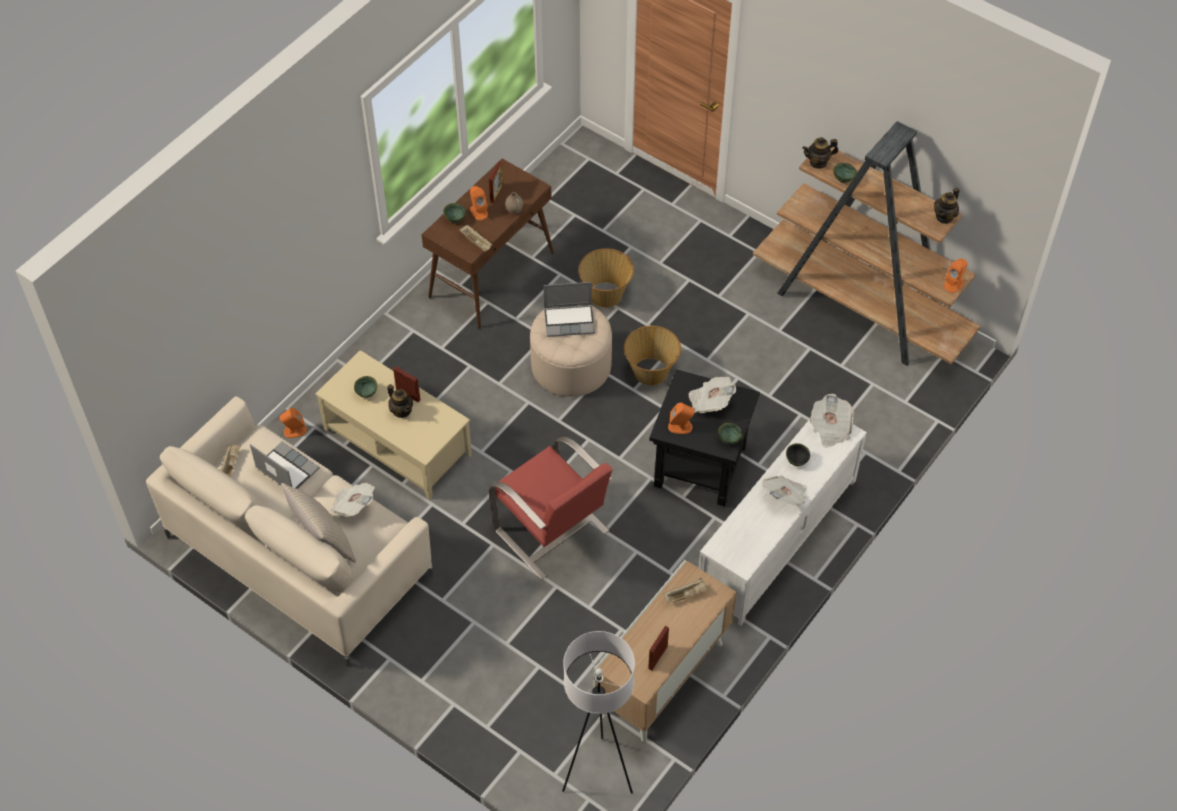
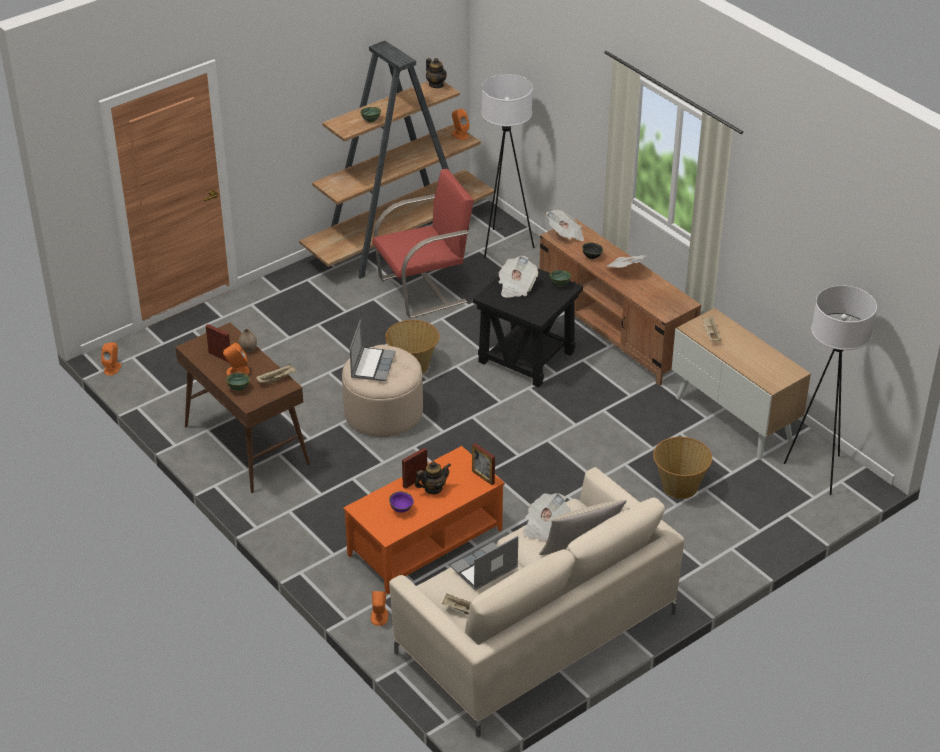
camera: 75 degrees left, 15 degrees down
beige coffee table [315,350,472,500] -> orange coffee table [344,446,505,594]
green bowl [354,376,377,398] -> purple bowl [389,491,414,513]
red armchair [489,437,613,580] -> red armchair moved to [372,169,474,318]
basket [579,248,634,308] -> basket moved to [653,437,712,499]
picture frame [648,626,669,671] -> picture frame moved to [472,443,495,485]
orange speaker [668,403,695,434] -> orange speaker moved to [101,342,121,375]
white tv stand [699,419,867,626] -> brown tv stand [539,219,701,385]
teapot [802,137,839,169] -> none
none -> white floor lamp [481,74,535,258]

